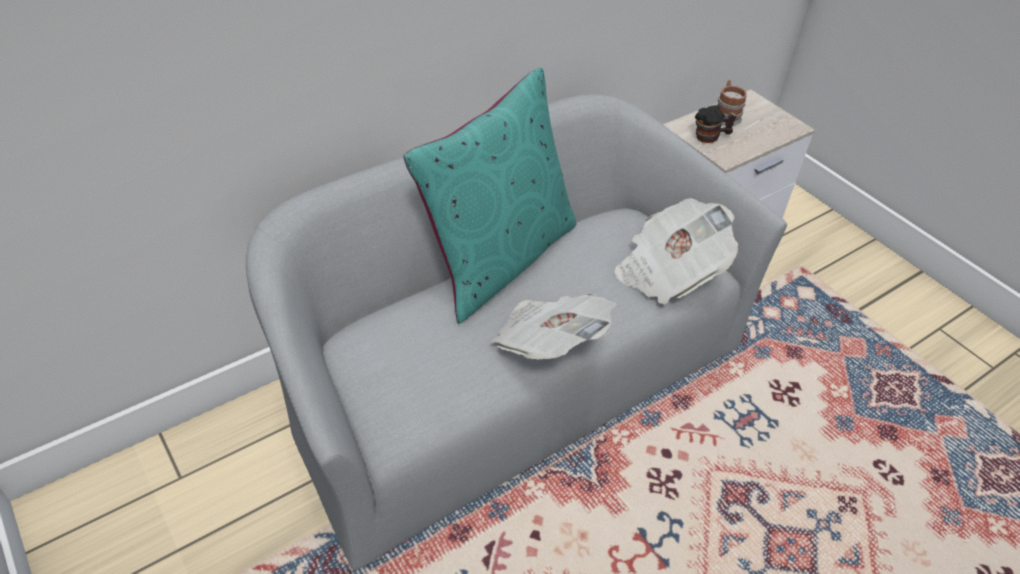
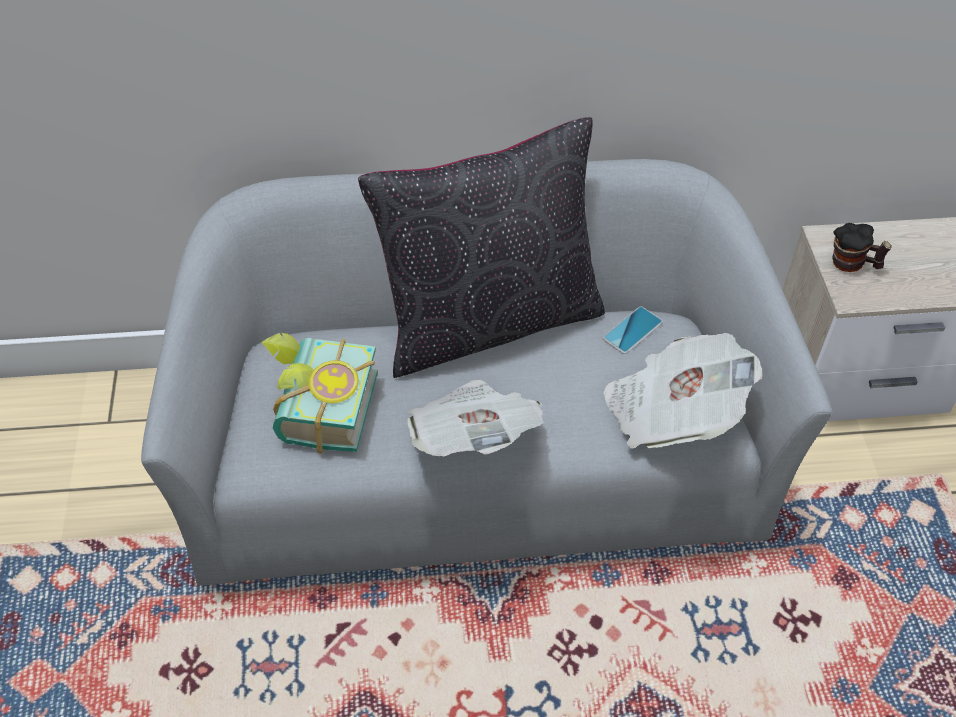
camera: 30 degrees right, 5 degrees up
turquoise pillow [404,67,576,324] -> black pillow [358,117,605,378]
mug [717,80,747,126] -> none
none -> book [261,333,378,454]
none -> phone [603,307,663,354]

